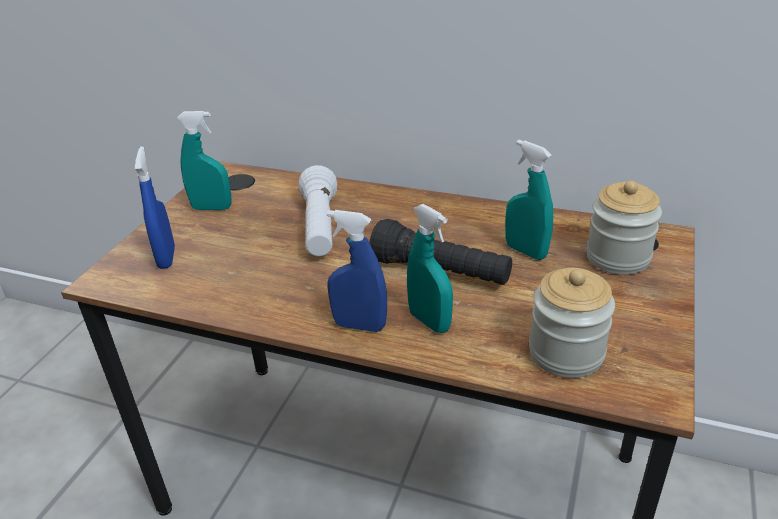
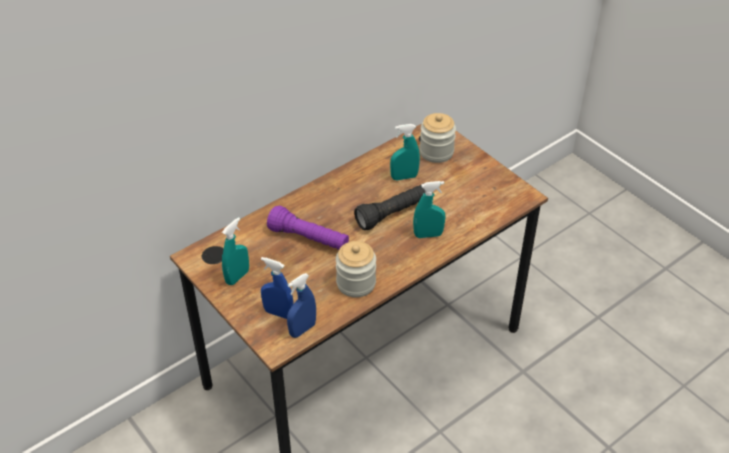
camera: 60 degrees left, 10 degrees up
white flashlight [299,165,337,256] -> purple flashlight [267,206,349,250]
blue spray bottle [327,210,387,332] -> blue spray bottle moved to [287,273,316,338]
jar [529,268,615,378] -> jar moved to [336,241,376,297]

